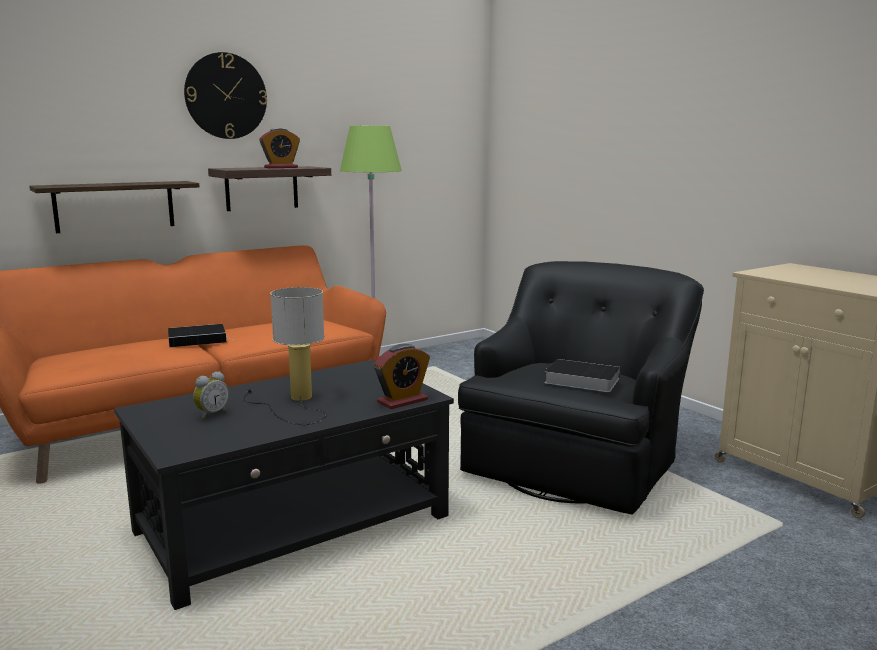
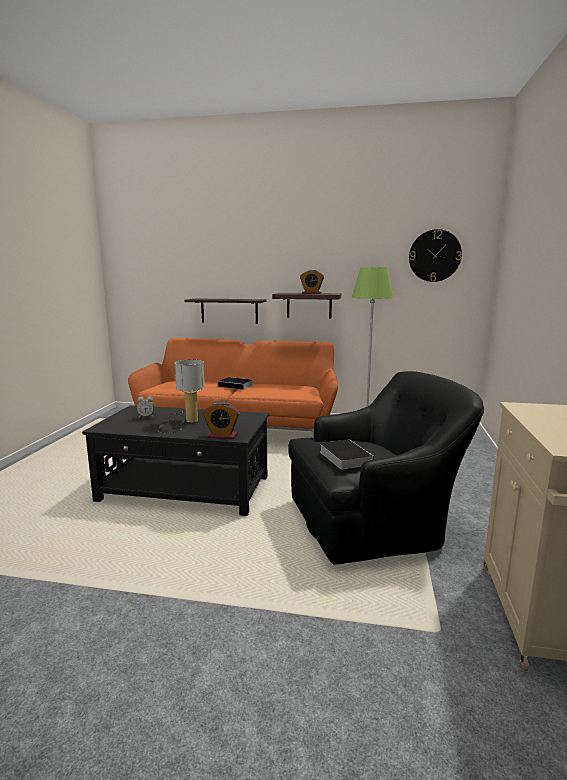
camera: 45 degrees right, 0 degrees up
wall clock [184,52,267,139] -> wall clock moved to [409,229,462,282]

